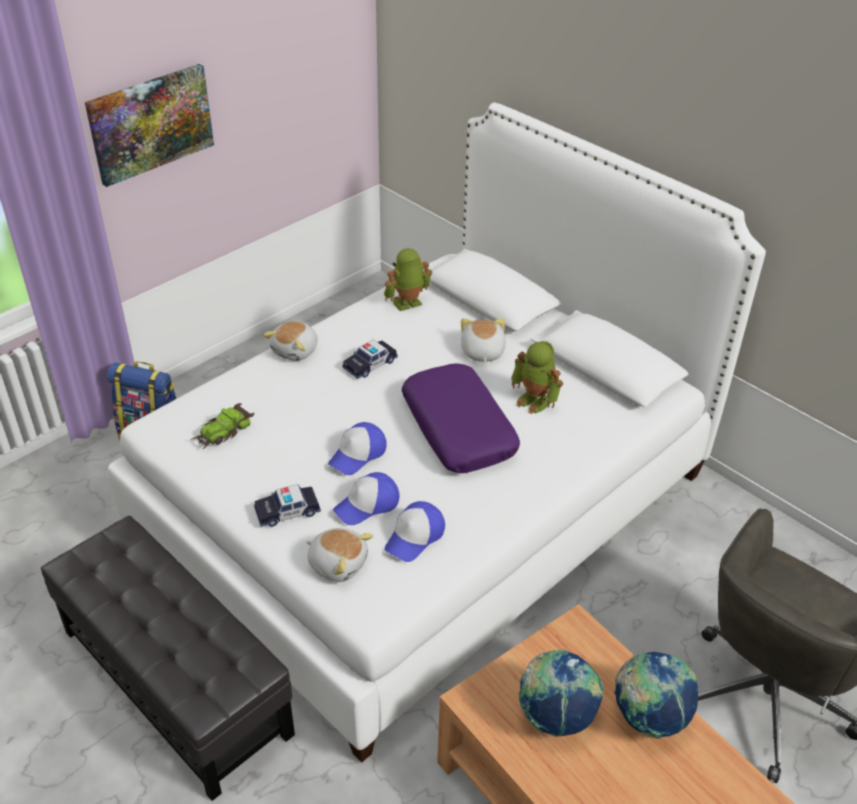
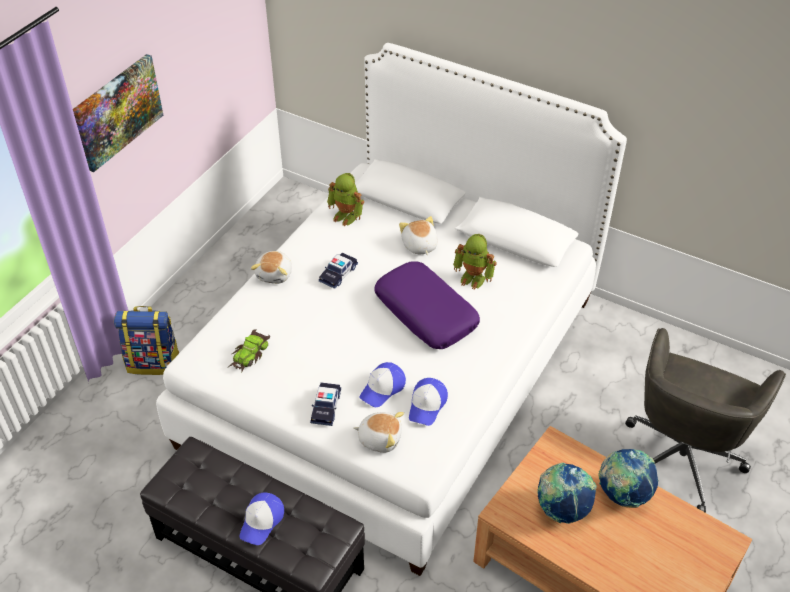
camera: 15 degrees left, 5 degrees up
toy car [254,484,321,527] -> toy car turned 45 degrees counterclockwise [310,383,341,426]
cap [328,422,387,475] -> cap moved to [240,492,284,545]
toy robot [384,248,432,311] -> toy robot turned 105 degrees counterclockwise [327,173,364,226]

